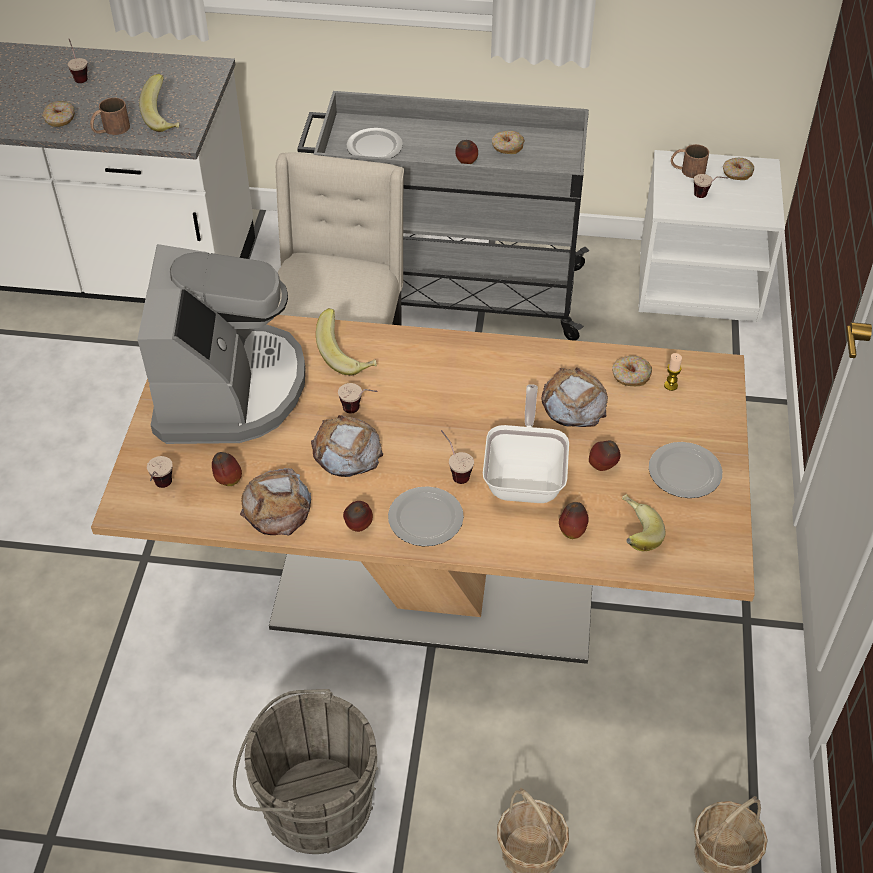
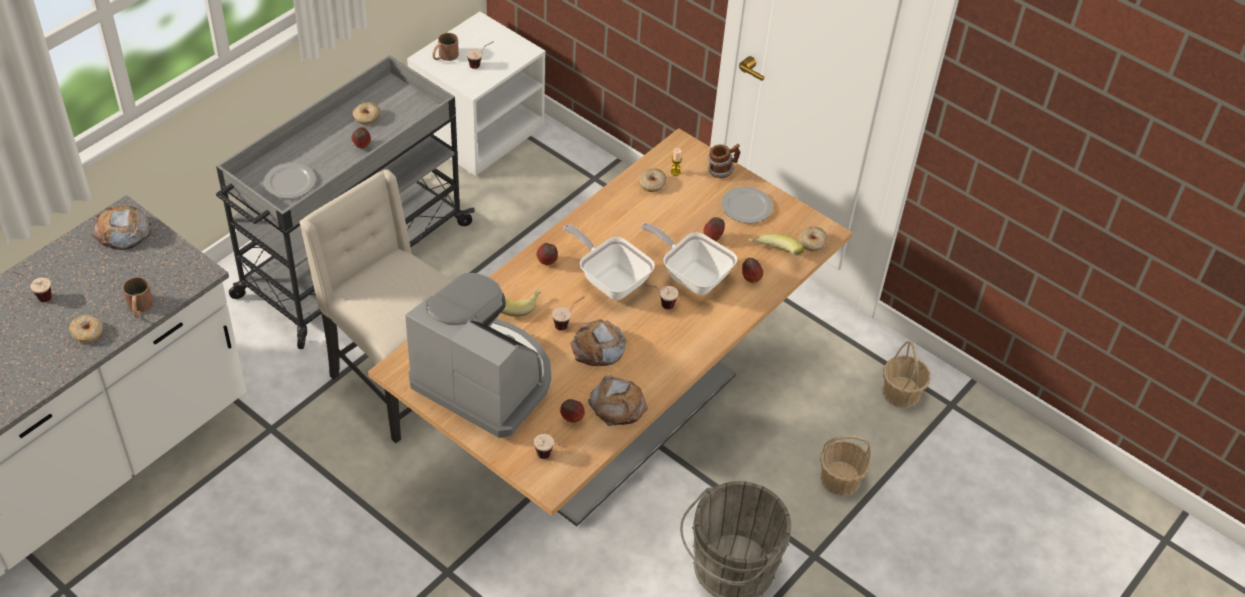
camera: 60 degrees left, 0 degrees up
banana [139,74,179,132] -> none
apple [343,501,373,532] -> apple moved to [536,243,558,265]
plate [388,486,464,546] -> none
bread [541,368,608,427] -> bread moved to [93,205,152,250]
donut [723,158,754,180] -> donut moved to [799,226,827,251]
none -> frying pan [563,224,655,300]
none -> mug [708,144,740,178]

